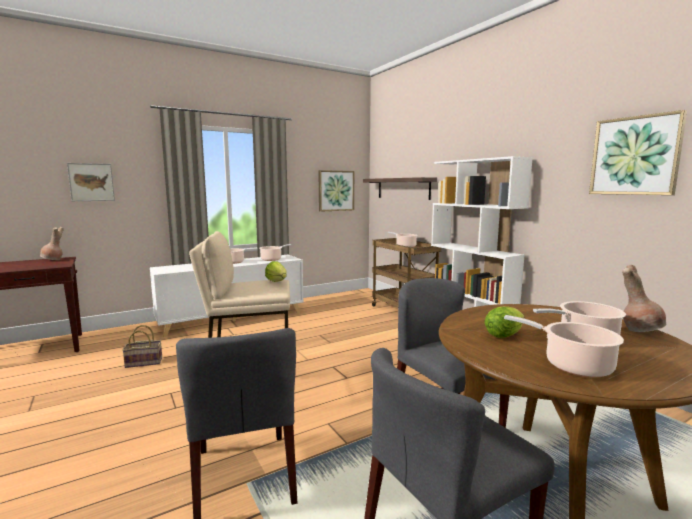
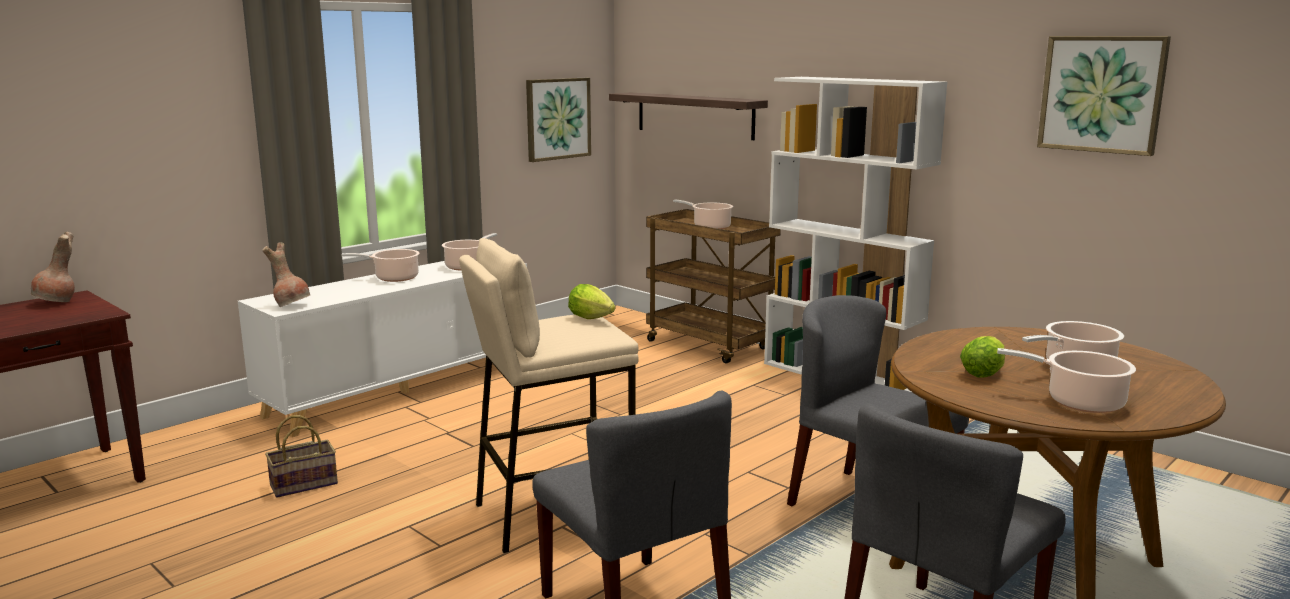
camera: 15 degrees left, 5 degrees up
picture [67,163,115,201] -> none
brown vase [622,265,666,332] -> brown vase moved to [263,242,310,307]

